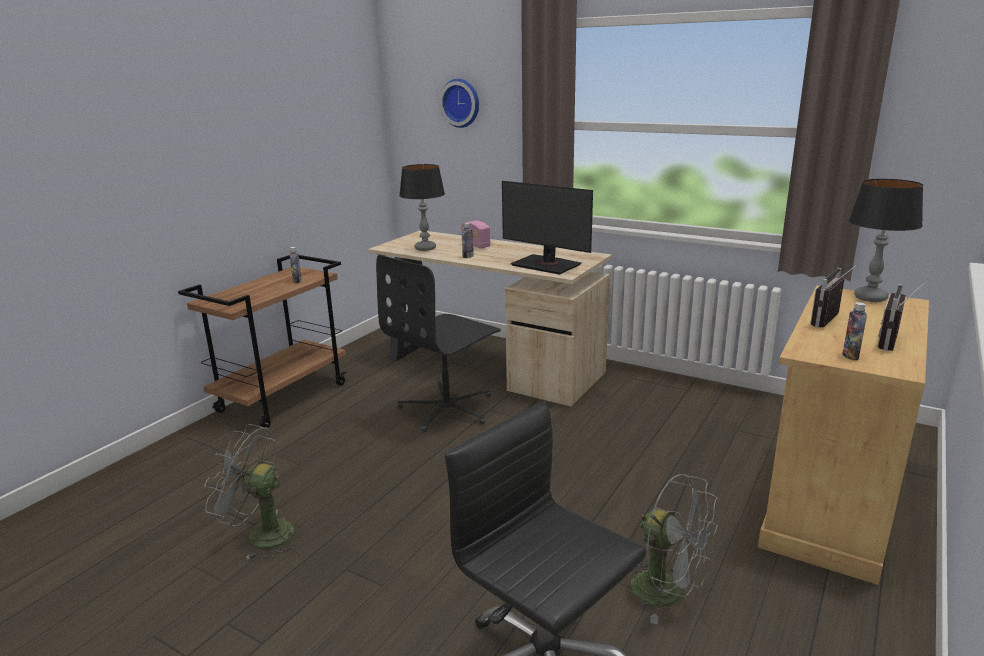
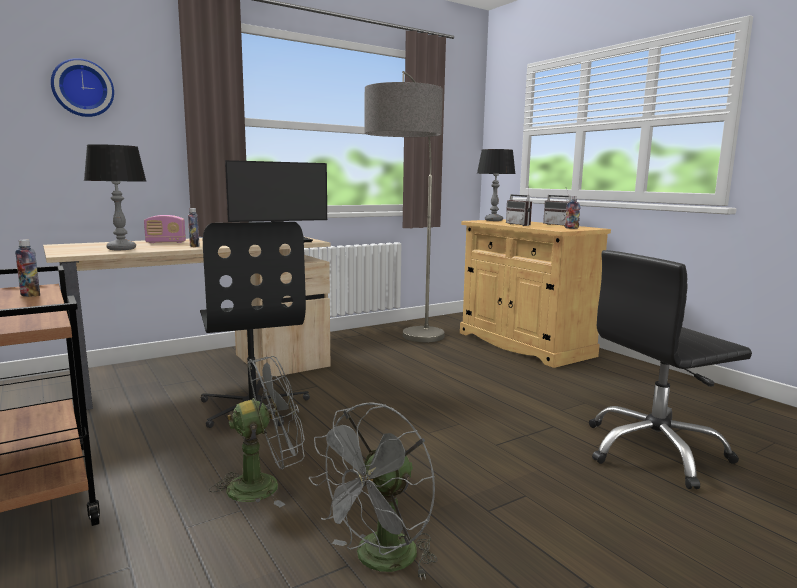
camera: 65 degrees left, 10 degrees down
grey fan [631,474,720,624] -> grey fan moved to [209,356,305,507]
none -> floor lamp [365,71,445,342]

